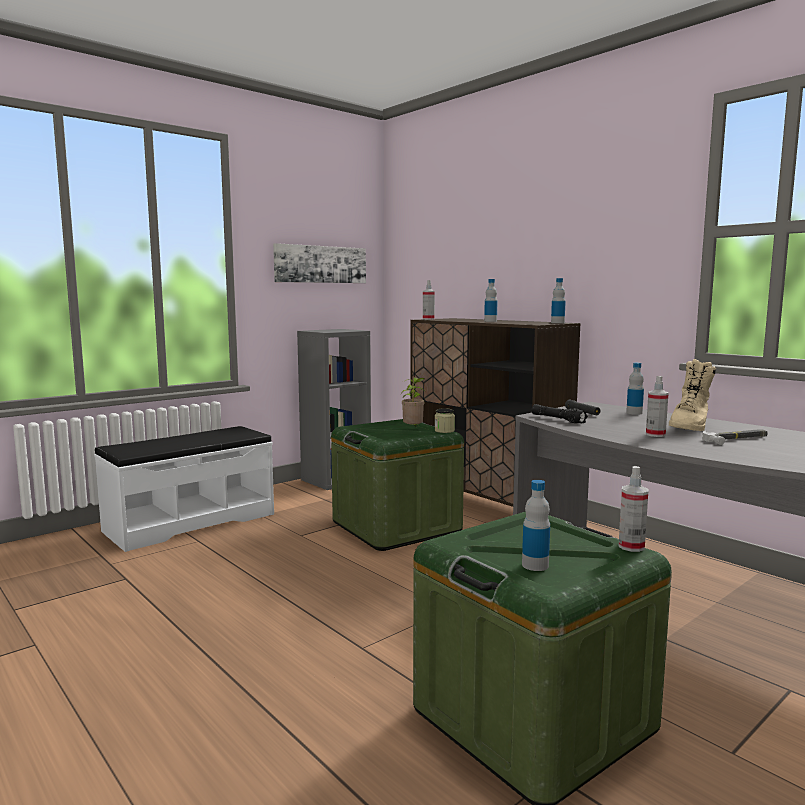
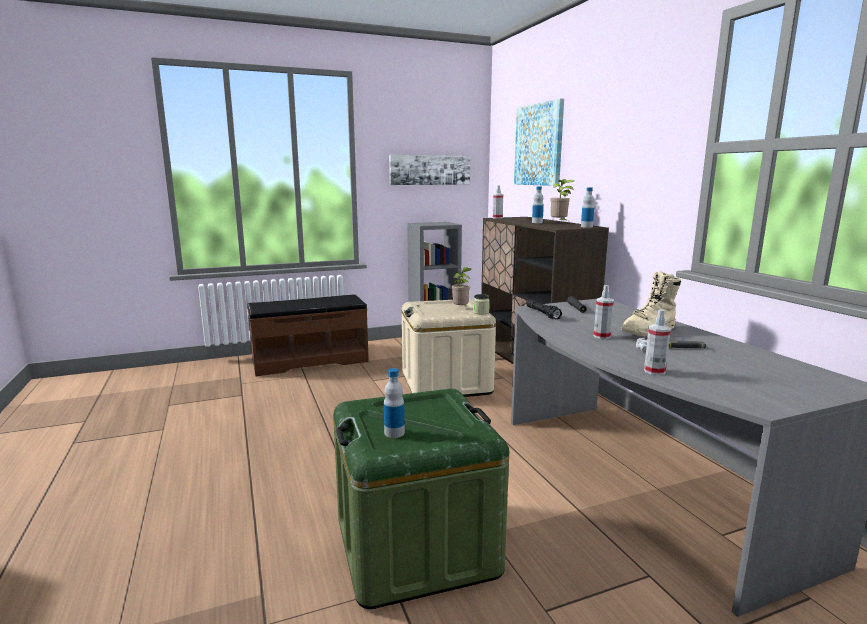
camera: 20 degrees right, 5 degrees up
white bench [94,426,274,552] -> brown bench [247,294,369,376]
green storage box [331,419,464,551] -> beige storage box [402,299,496,397]
spray bottle [618,466,648,552] -> spray bottle moved to [644,309,671,375]
bottle [626,363,644,415] -> none
none -> picture [514,98,564,186]
none -> potted plant [550,179,574,224]

